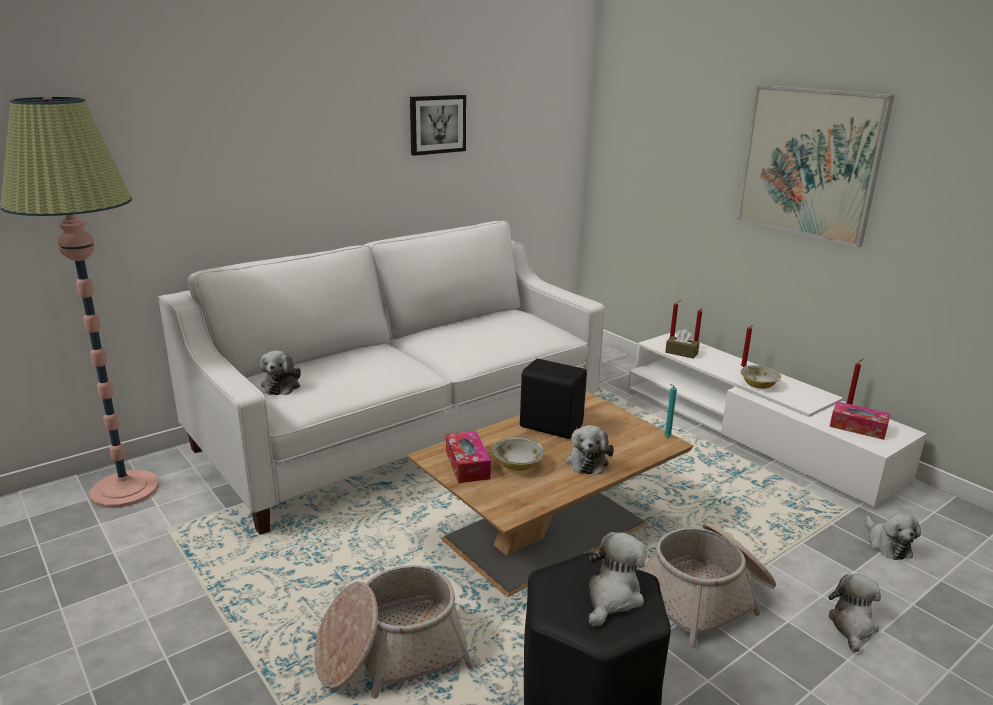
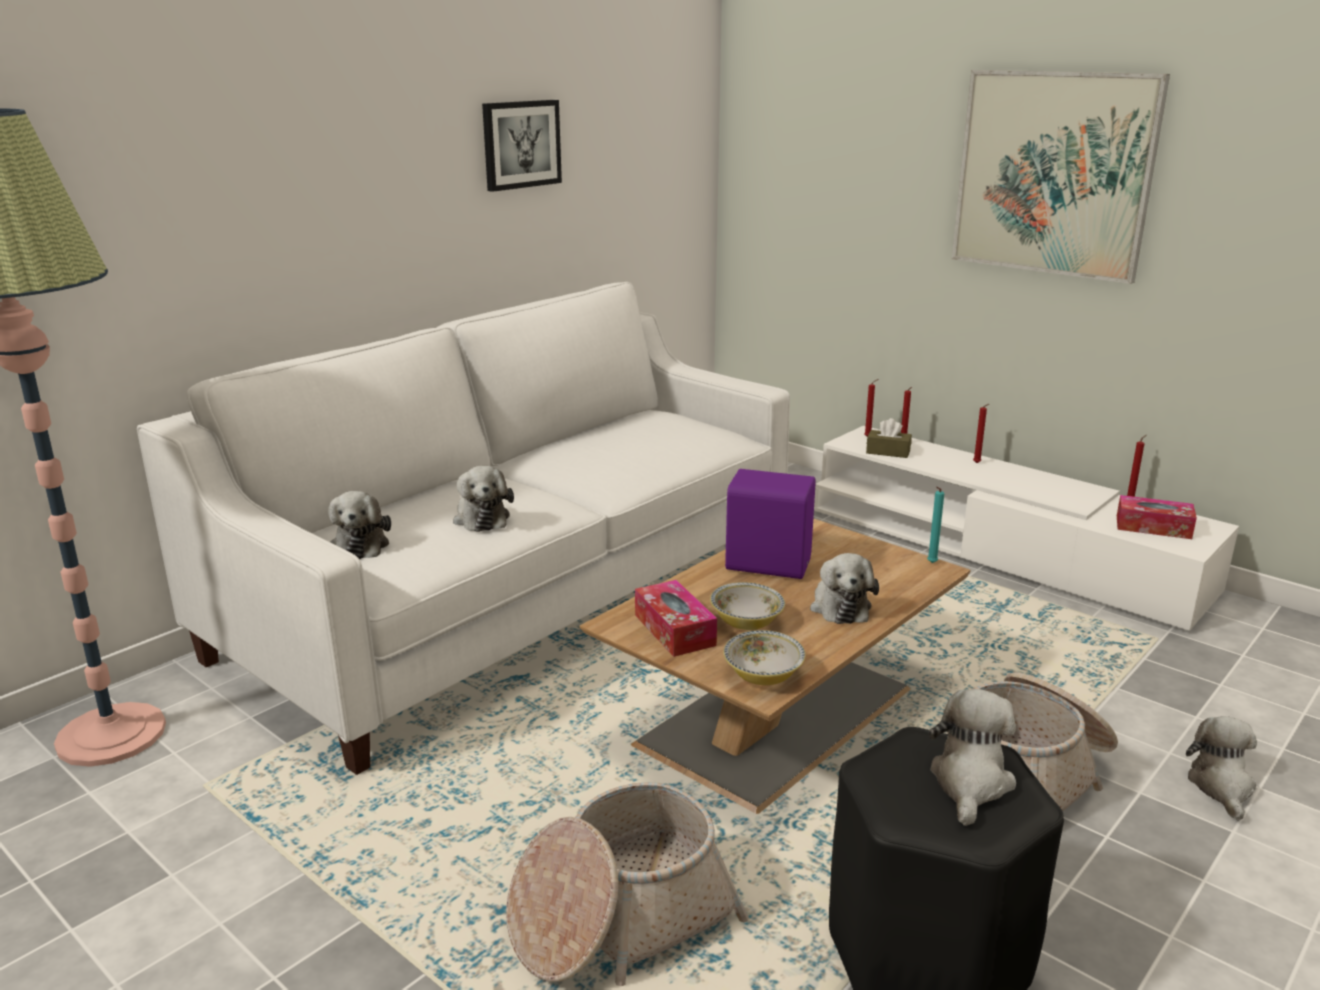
camera: 10 degrees left, 0 degrees up
black speaker [520,359,587,439] -> purple speaker [725,469,816,579]
bowl [741,365,781,389] -> bowl moved to [723,630,806,685]
plush toy [865,514,921,560] -> plush toy moved to [453,466,514,532]

